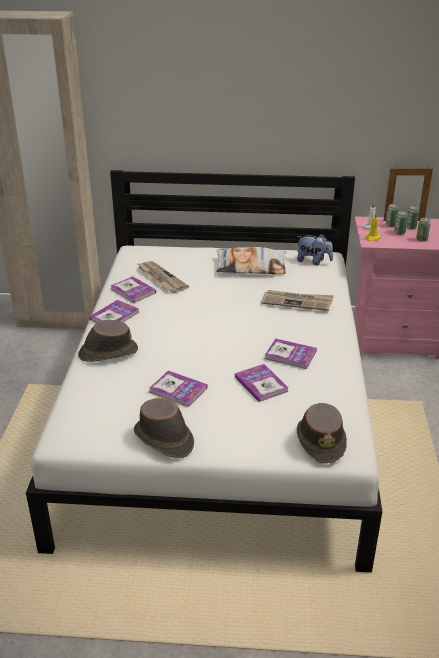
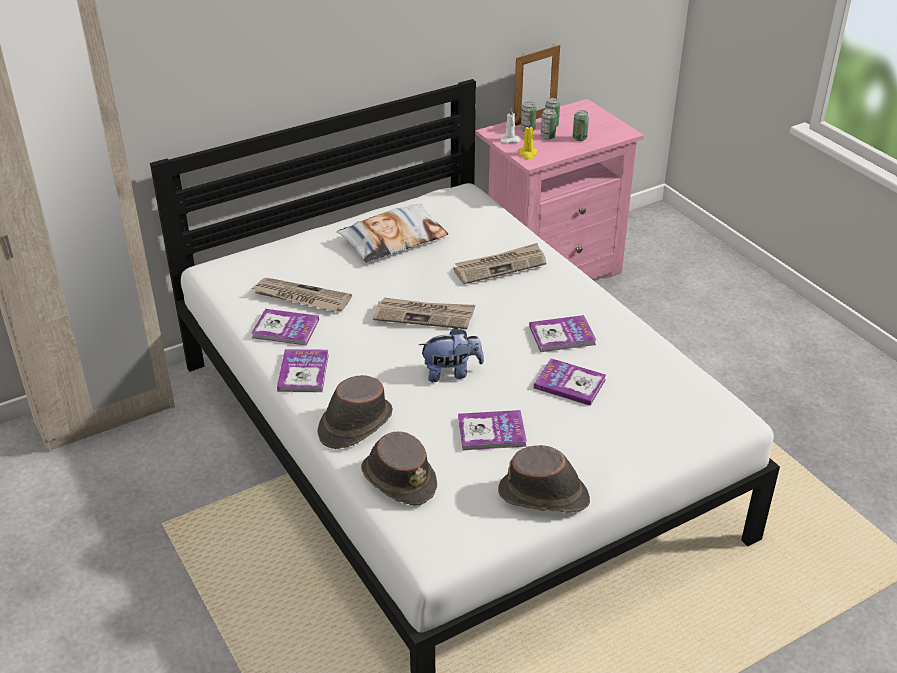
camera: 35 degrees left, 5 degrees up
plush toy [297,234,333,265] -> plush toy moved to [419,328,484,382]
brown hat [297,403,347,464] -> brown hat moved to [361,432,437,506]
none -> newspaper [373,298,475,329]

